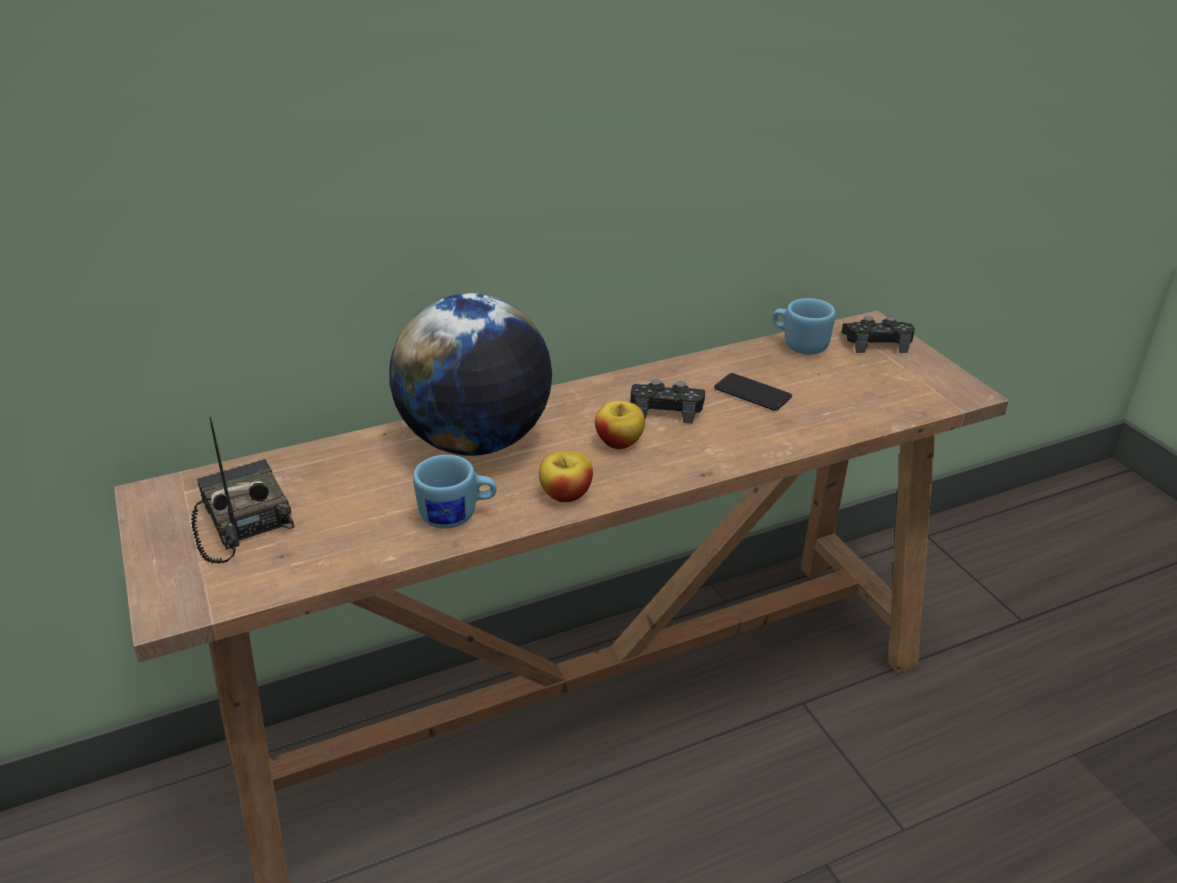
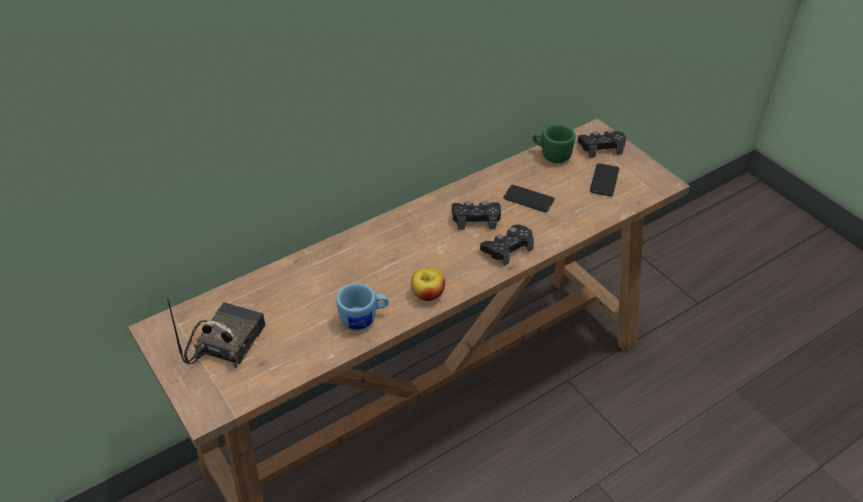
camera: 10 degrees left, 10 degrees up
radio [191,417,295,563] -> radio turned 60 degrees clockwise [167,298,266,368]
globe [389,293,552,456] -> none
apple [595,401,645,449] -> none
blue mug [773,298,836,355] -> green mug [533,124,575,163]
none -> black game controller [480,224,534,266]
none -> phone [590,163,619,196]

